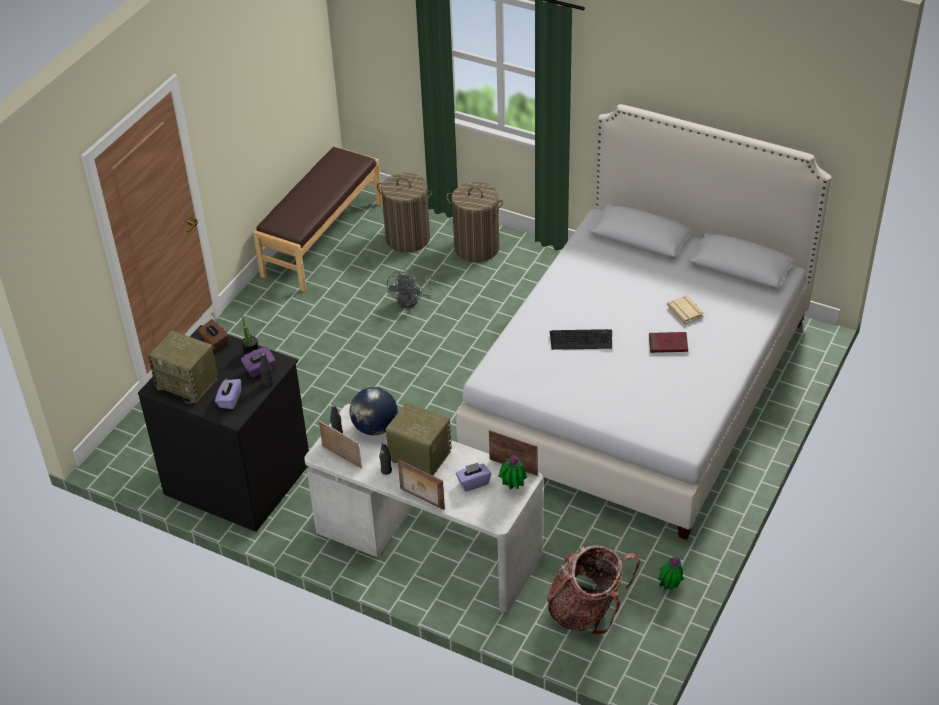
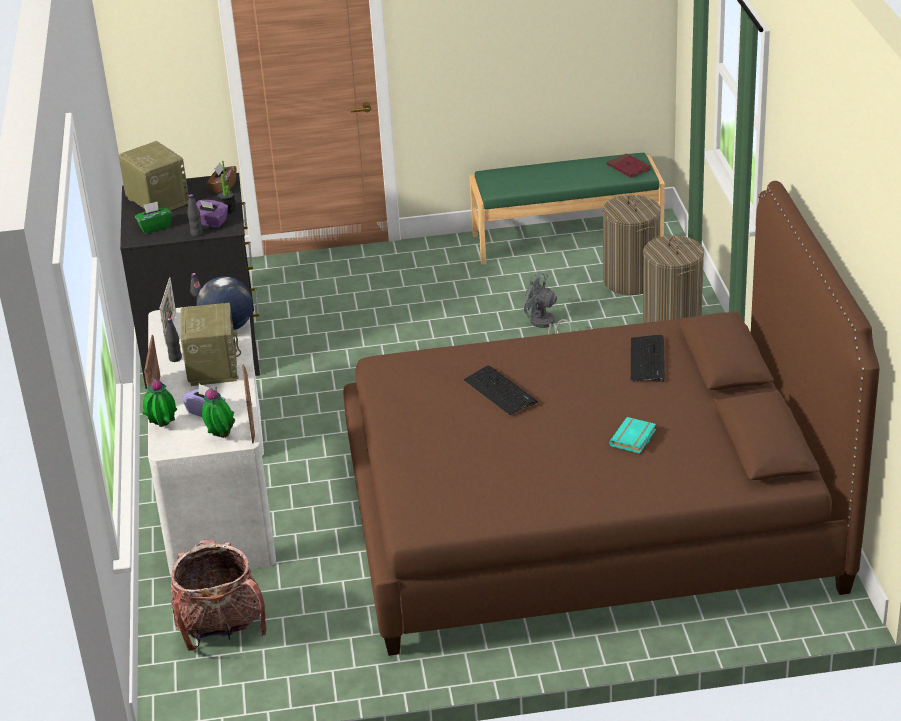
camera: 55 degrees right, 10 degrees down
radio [148,330,218,403] -> radio turned 150 degrees clockwise [118,141,189,211]
purple tissue box [215,379,241,409] -> green tissue box [135,201,172,234]
brown bench [253,147,382,292] -> green bench [469,153,665,265]
grey fan [387,270,436,308] -> grey fan turned 45 degrees clockwise [524,272,572,335]
white bed [456,104,831,540] -> brown bed [344,181,879,656]
red book [649,332,688,353] -> red book moved to [607,153,651,178]
potted plant [658,557,684,590] -> potted plant moved to [142,378,177,427]
beige book [667,295,704,324] -> turquoise book [609,417,656,454]
none -> keyboard [631,335,665,382]

